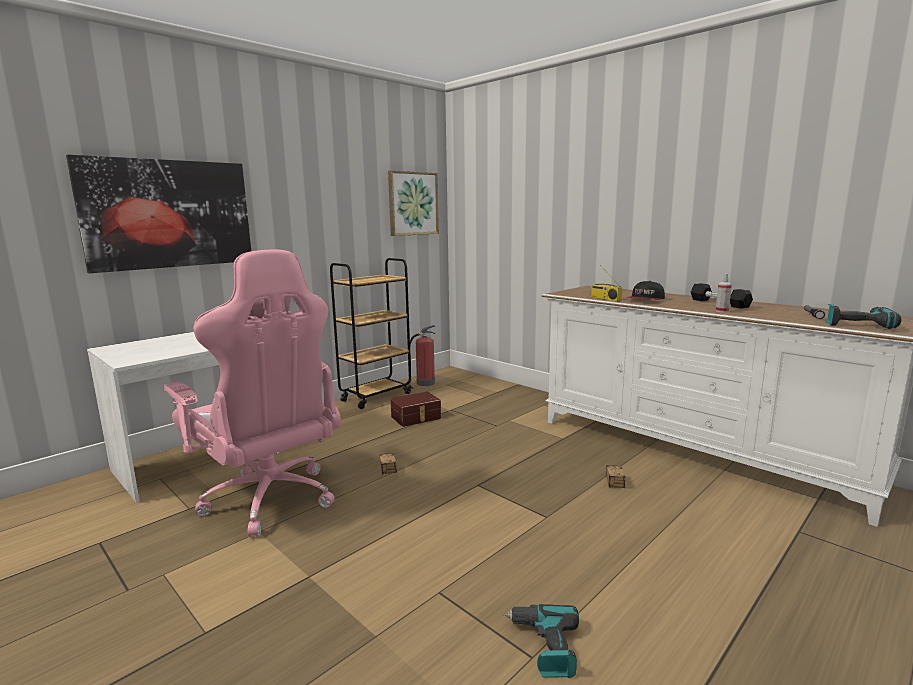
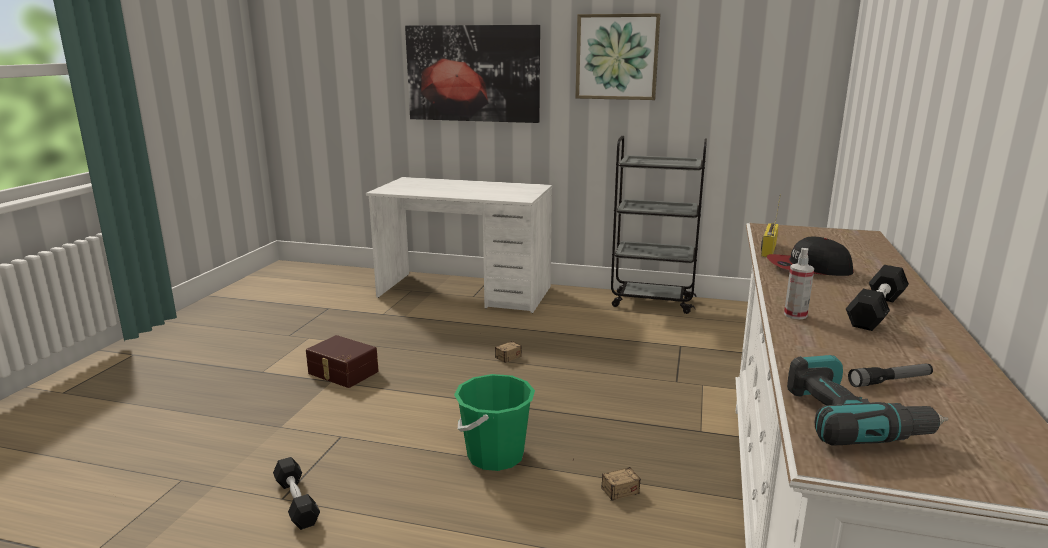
camera: 60 degrees right, 5 degrees up
pink office chair [164,250,341,537] -> none
brown cart [330,258,413,409] -> grey cart [611,136,707,314]
picture [388,170,439,236] -> picture moved to [575,13,660,100]
brown storage box [391,392,441,427] -> brown storage box moved to [306,335,379,388]
fire extinguisher [408,325,435,386] -> none
power drill [504,604,579,678] -> black dumbbell [273,457,320,530]
none -> green bucket [454,374,535,471]

